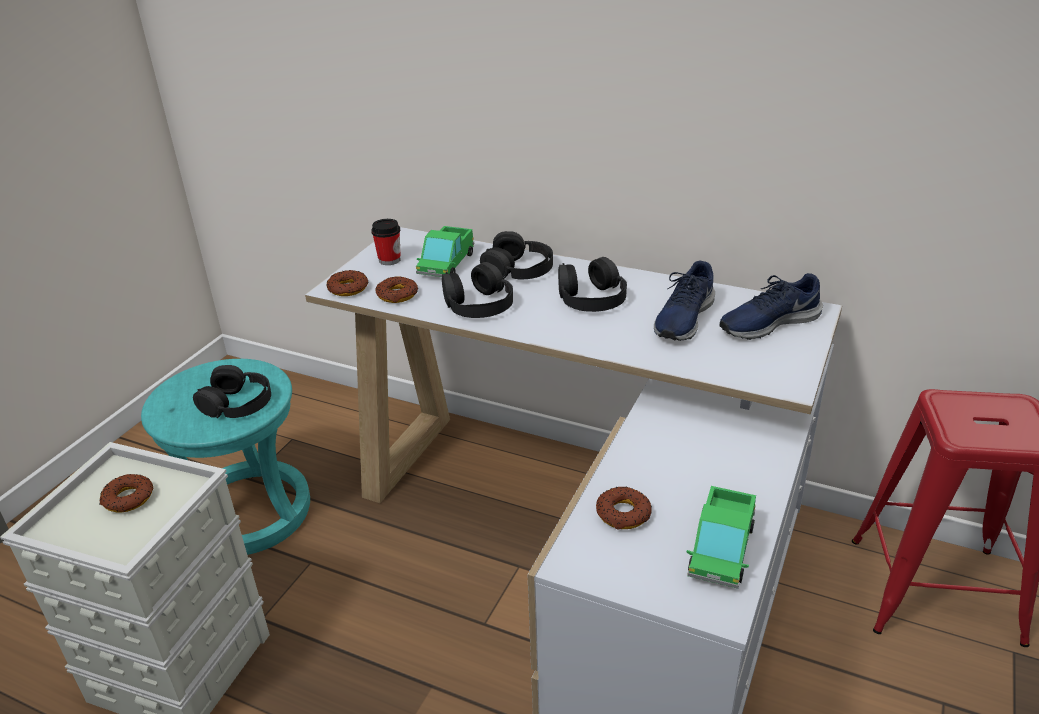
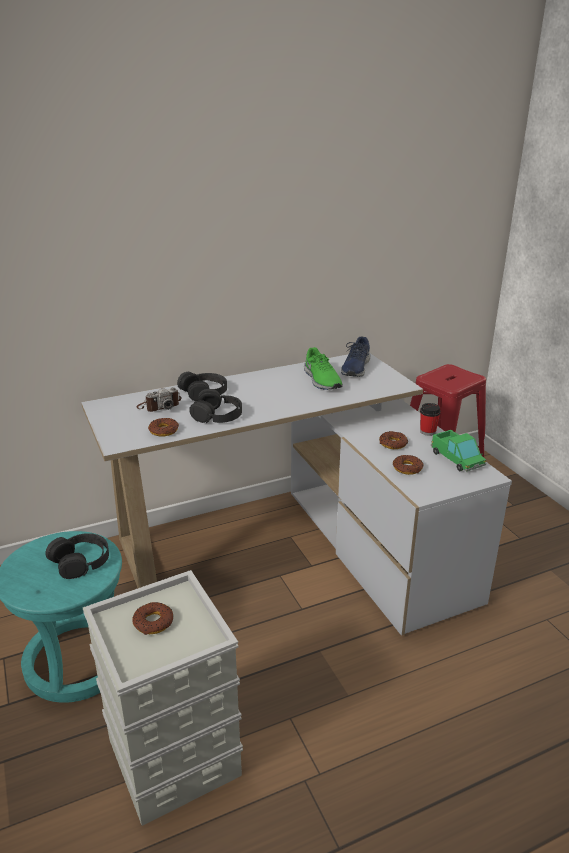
camera: 50 degrees left, 5 degrees down
donut [327,270,368,296] -> donut moved to [379,431,408,449]
cup [371,219,400,265] -> cup moved to [420,403,441,436]
toy truck [416,226,474,277] -> camera [137,387,181,412]
black headphones [558,257,627,312] -> none
blue shoe [654,261,715,341] -> green shoe [304,347,343,390]

